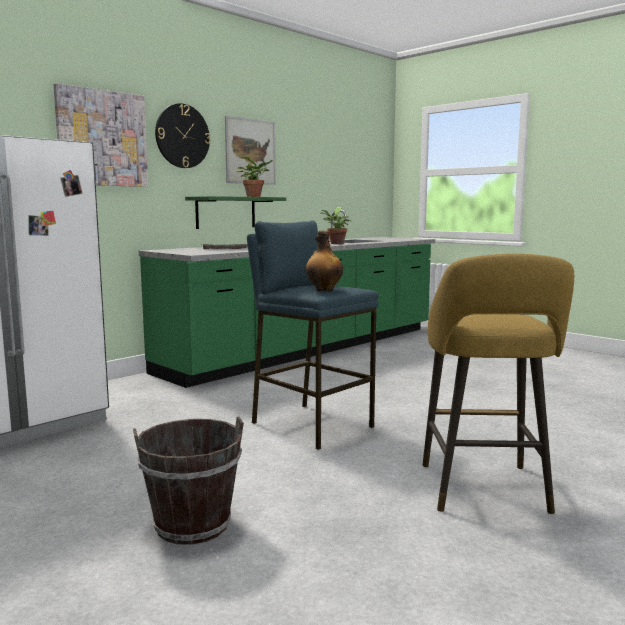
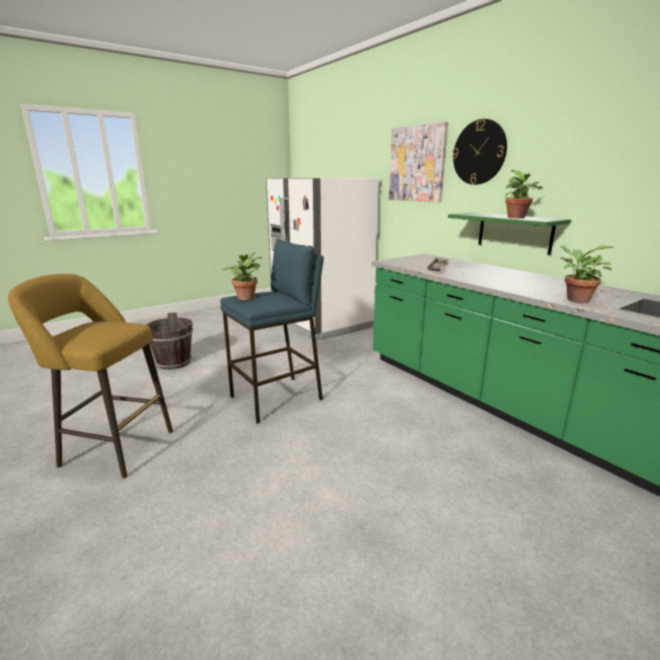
camera: 100 degrees right, 10 degrees up
picture [225,116,276,185] -> none
bottle [306,231,343,291] -> potted plant [222,252,262,300]

